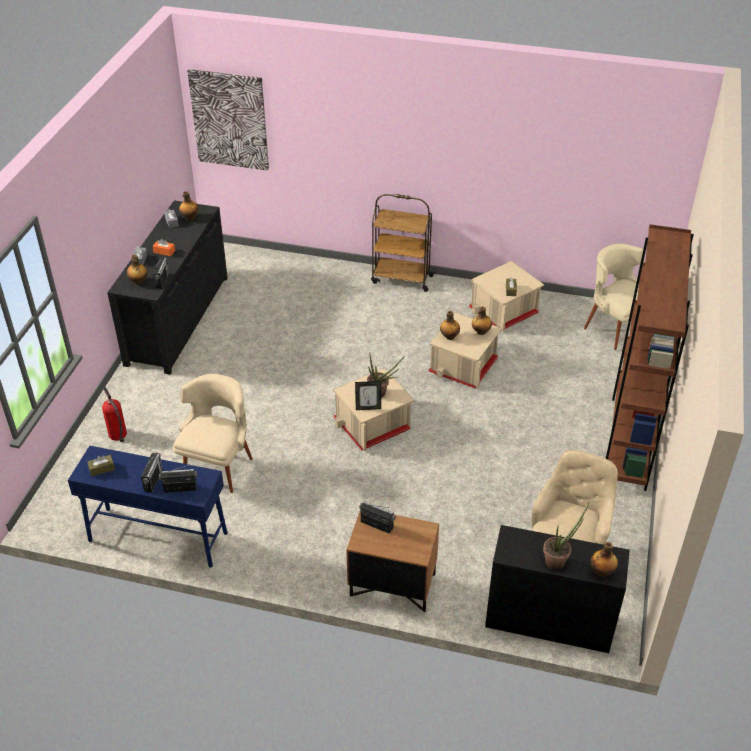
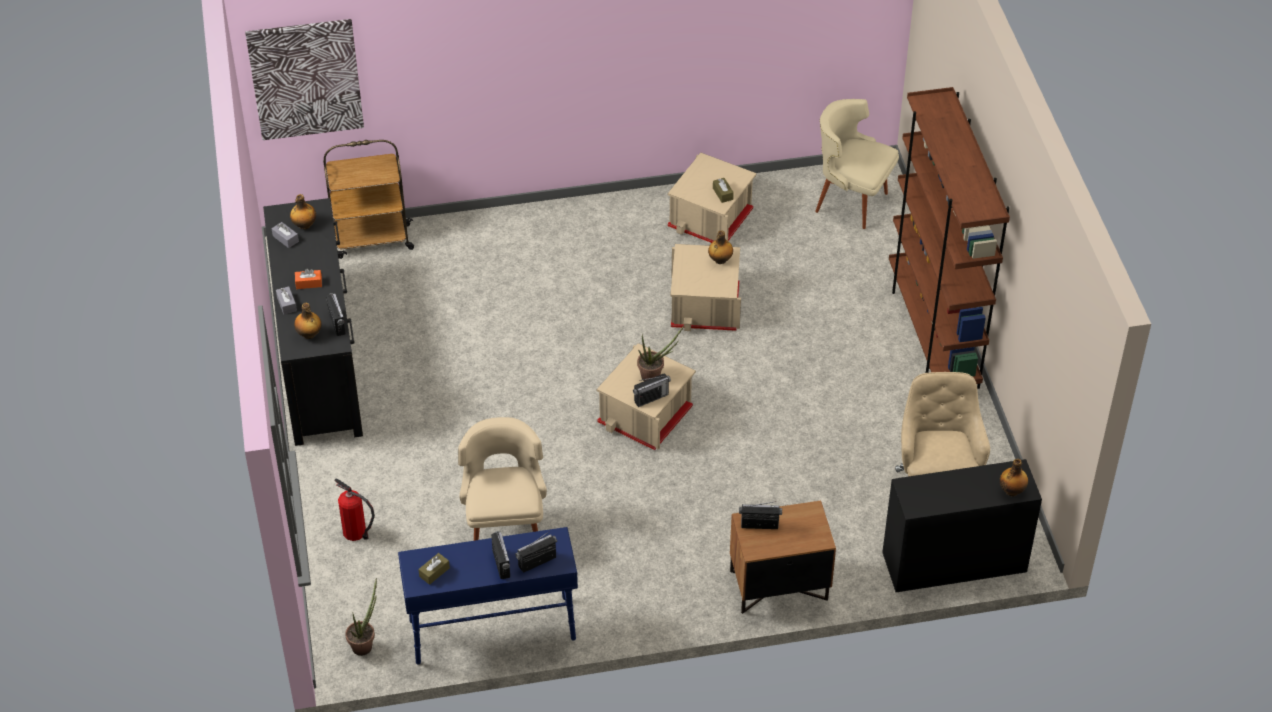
camera: 25 degrees left, 5 degrees up
picture frame [355,381,381,410] -> radio [633,373,671,407]
brown cart [371,194,436,292] -> brown cart moved to [323,140,414,259]
bottle [440,311,460,340] -> none
potted plant [543,503,589,570] -> potted plant moved to [345,578,377,656]

